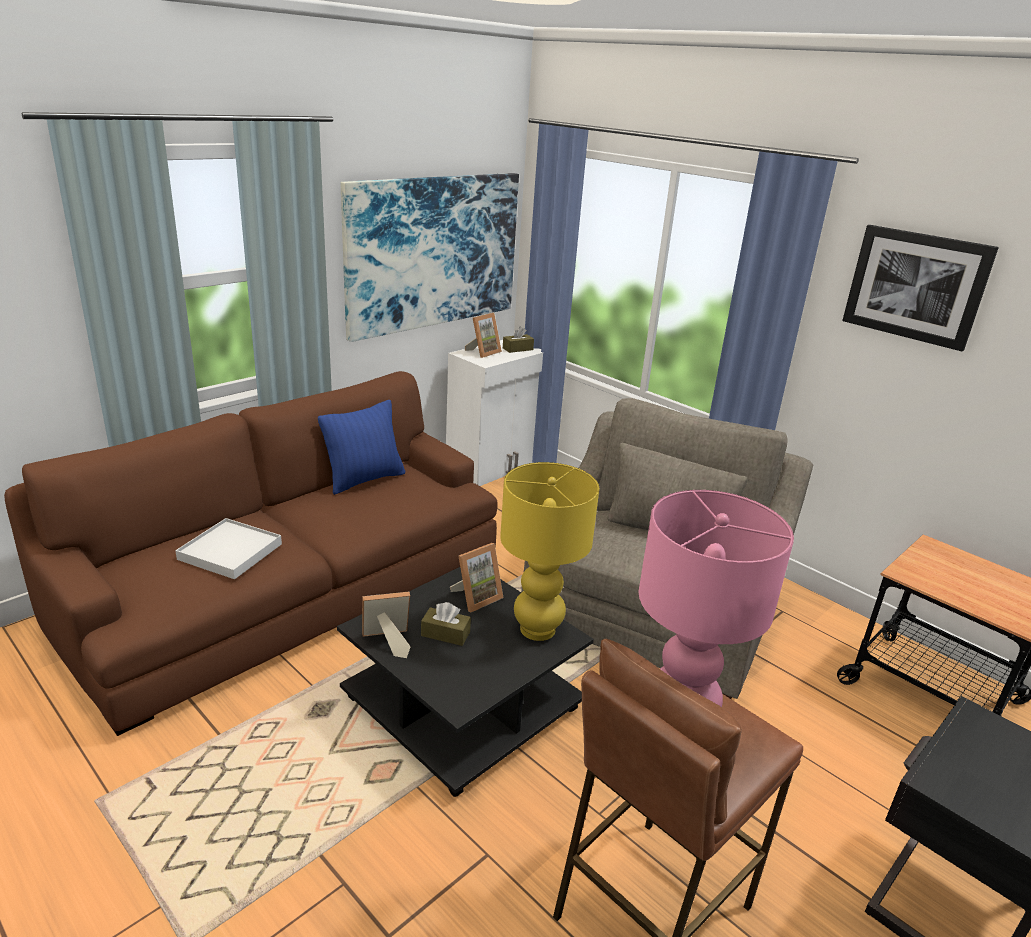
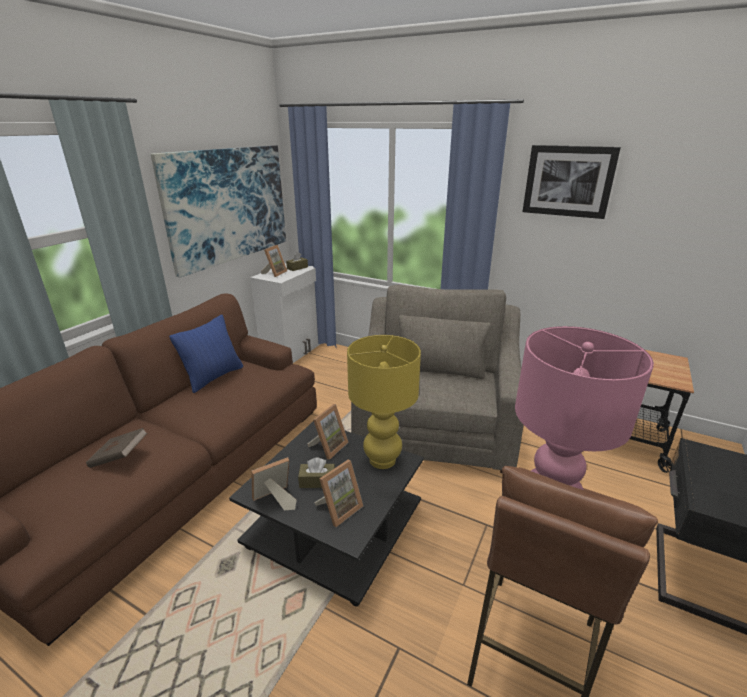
camera: 15 degrees left, 0 degrees up
white tray [175,518,282,579] -> brown book [86,428,147,468]
none -> picture frame [314,460,363,527]

